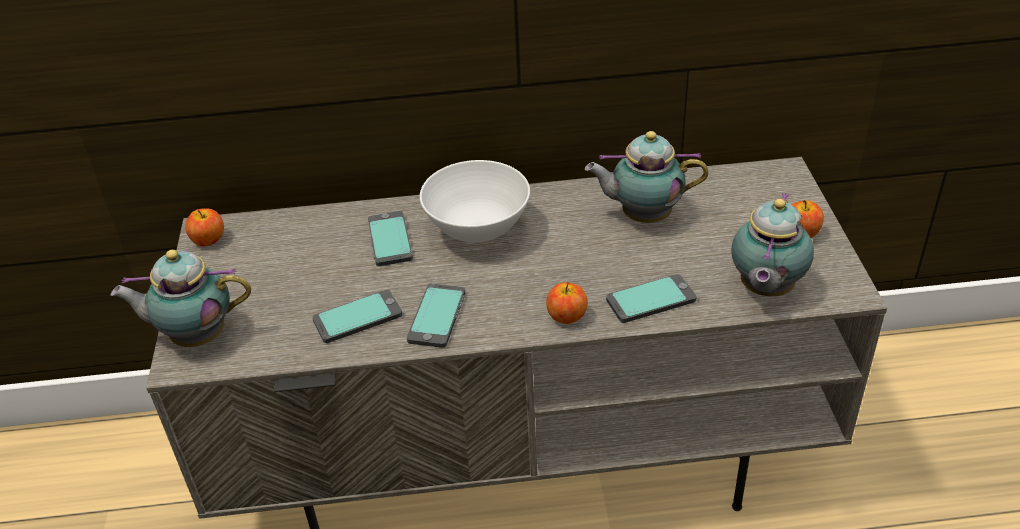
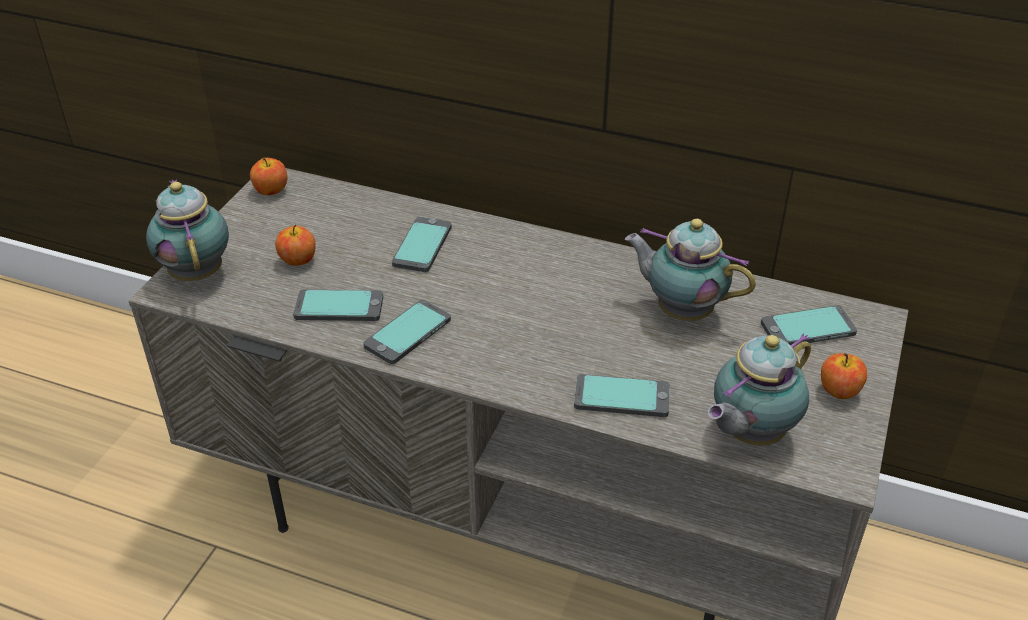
camera: 25 degrees right, 0 degrees up
teapot [111,250,251,347] -> teapot turned 45 degrees clockwise [146,179,229,281]
white bowl [420,160,530,242] -> none
apple [546,282,588,324] -> apple moved to [275,225,316,266]
none -> phone [761,305,857,345]

